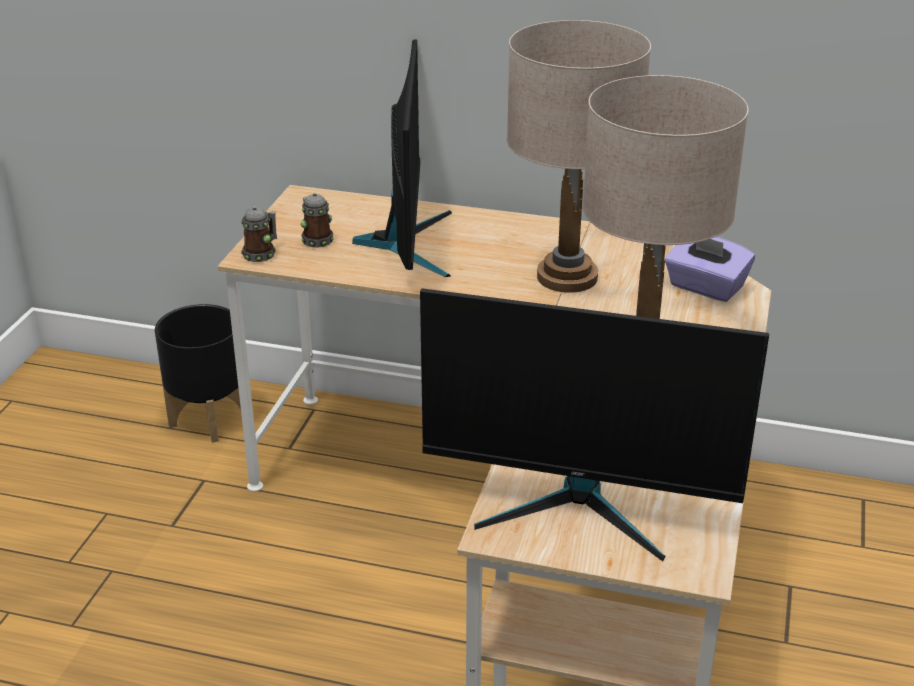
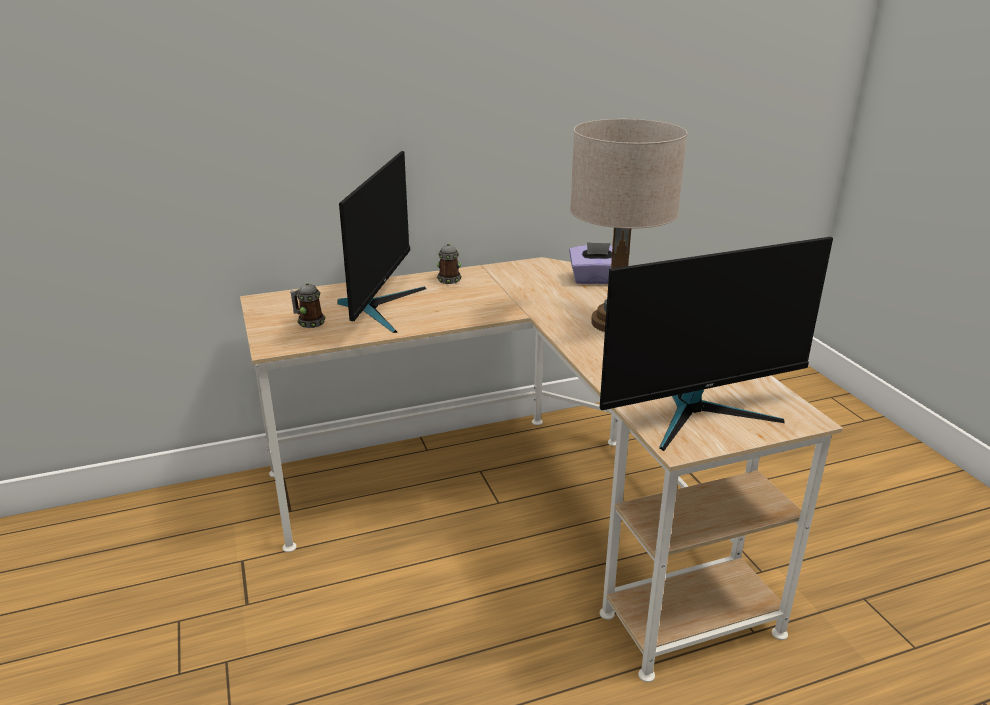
camera: 35 degrees left, 5 degrees down
black planter [155,304,241,443] -> none
mug [241,206,277,262] -> mug moved to [437,243,462,284]
monitor [352,39,452,277] -> monitor turned 45 degrees clockwise [337,151,426,333]
beige table lamp [507,20,651,293] -> none

